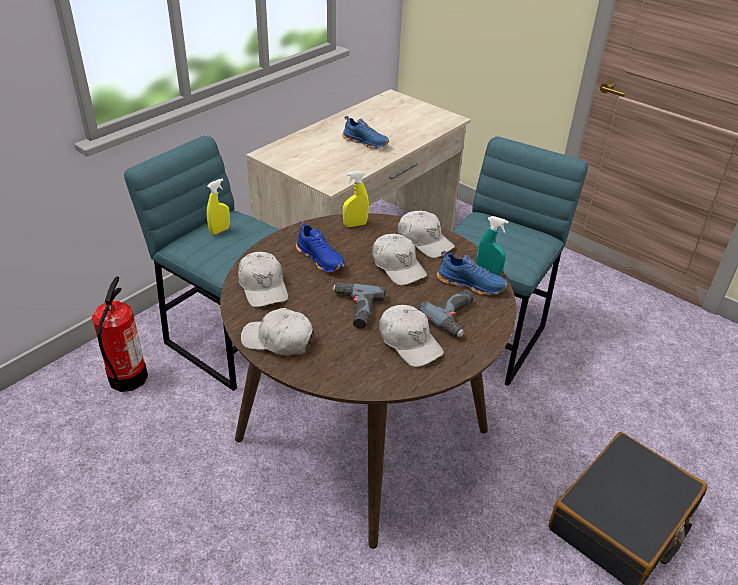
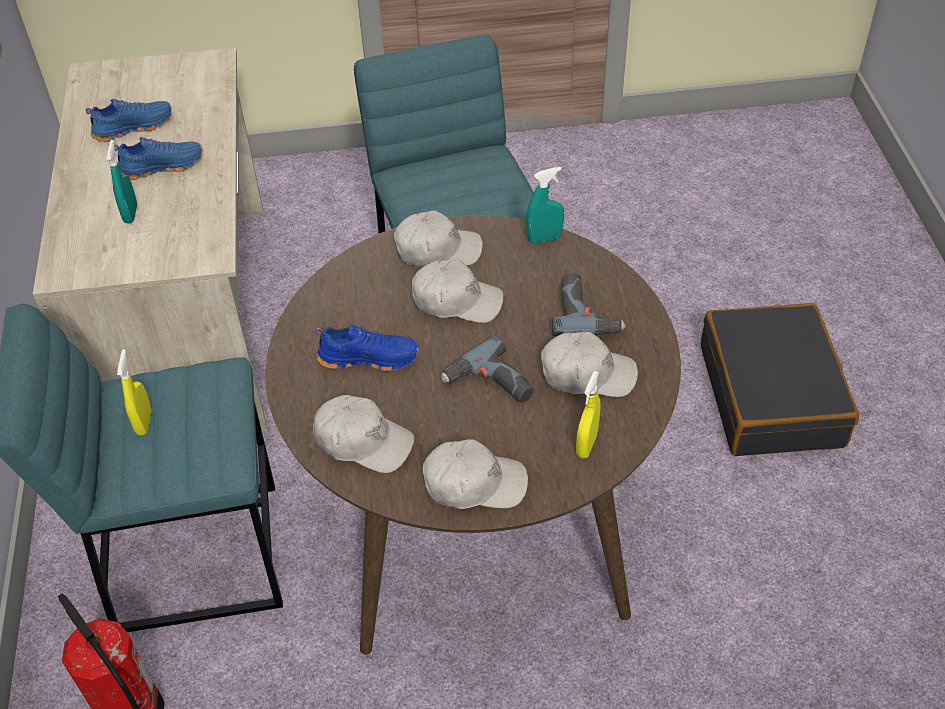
camera: 45 degrees left, 10 degrees up
white cap [241,308,314,356] -> white cap turned 150 degrees counterclockwise [423,439,528,509]
yellow spray bottle [343,171,369,227] -> yellow spray bottle moved to [576,371,600,458]
blue shoe [437,251,507,295] -> blue shoe moved to [86,99,172,142]
none -> turquoise spray bottle [106,140,137,223]

